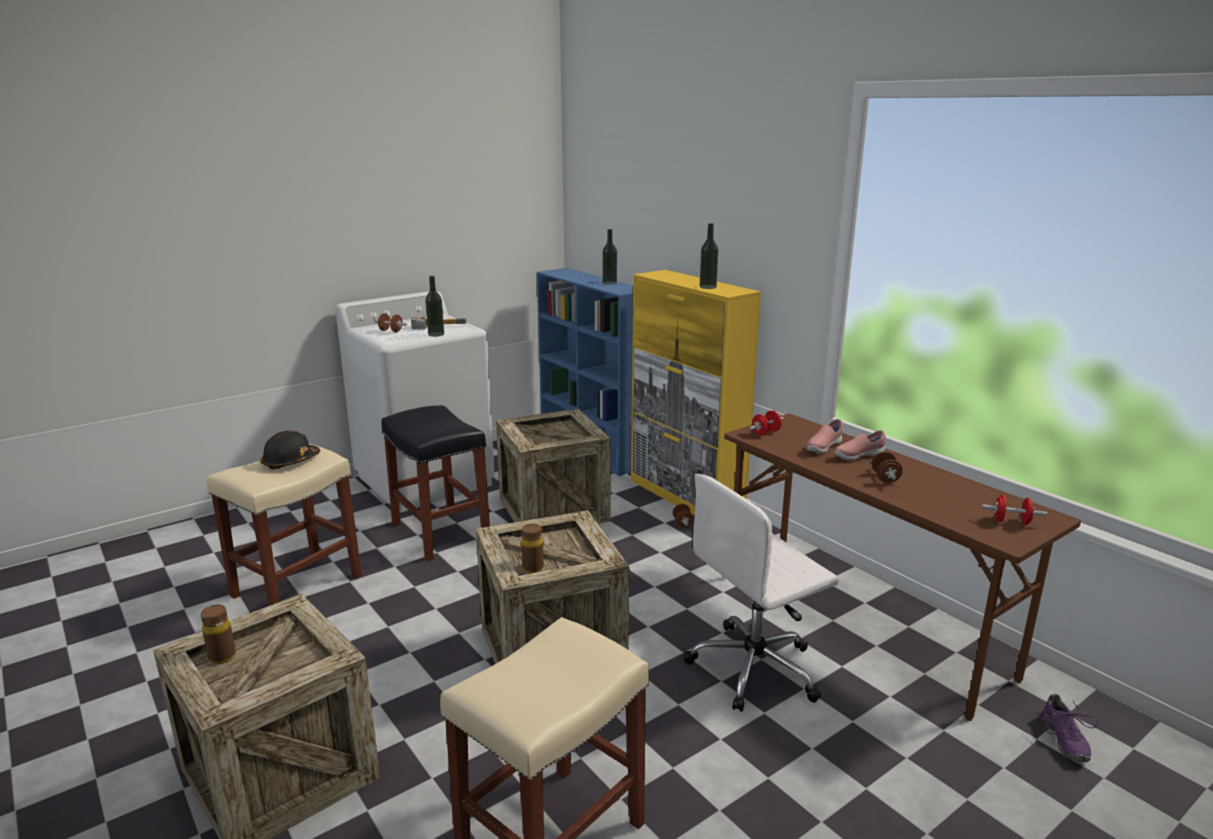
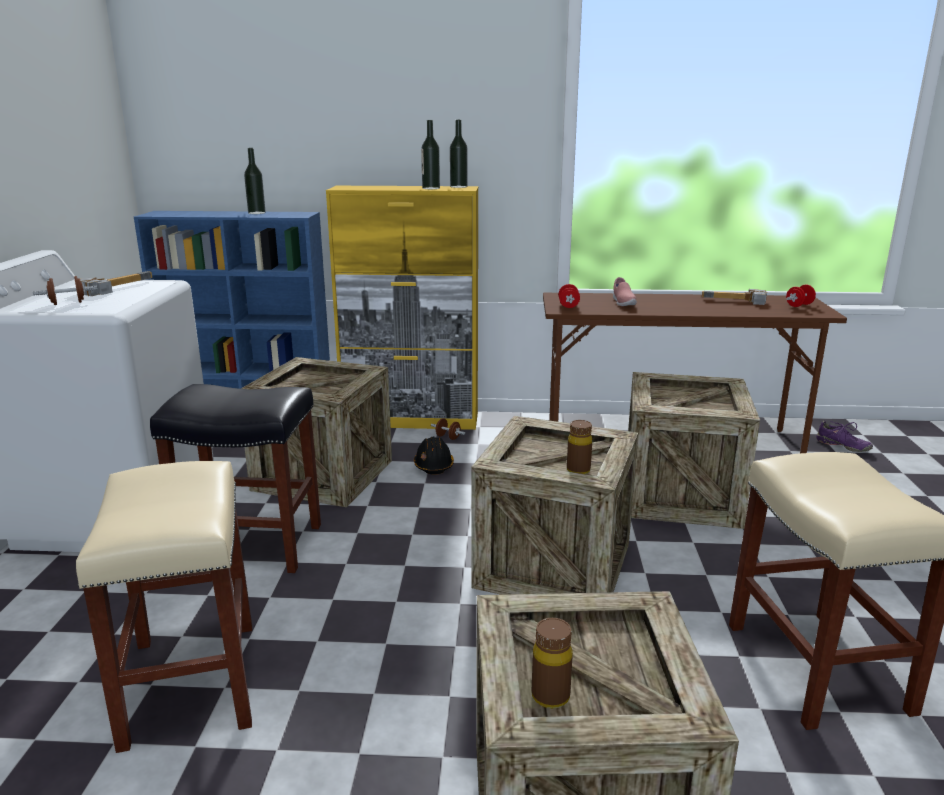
camera: 50 degrees left, 0 degrees up
black hard hat [260,430,320,470] -> black hard hat moved to [414,437,454,475]
bottle [425,276,444,337] -> bottle moved to [450,120,467,188]
white office chair [683,474,839,712] -> crate [628,372,760,529]
pink shoe [834,430,886,461] -> none
brown dumbbell [872,451,903,483] -> none
none -> hammer [702,289,767,305]

